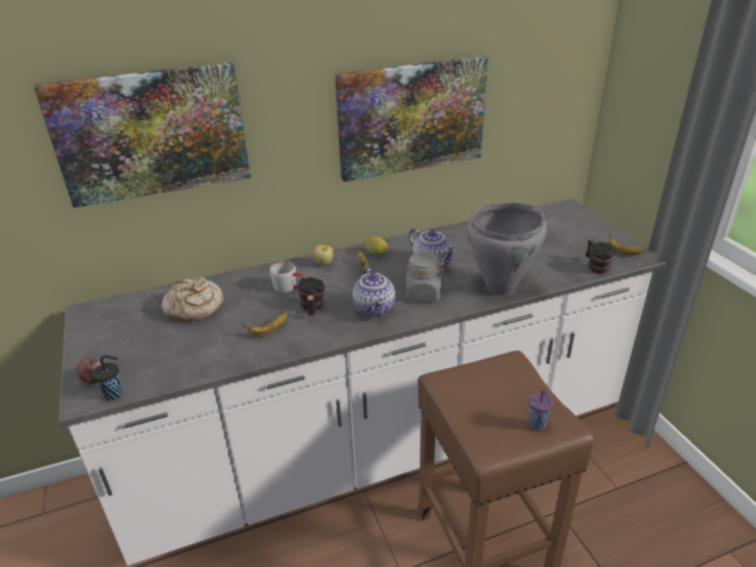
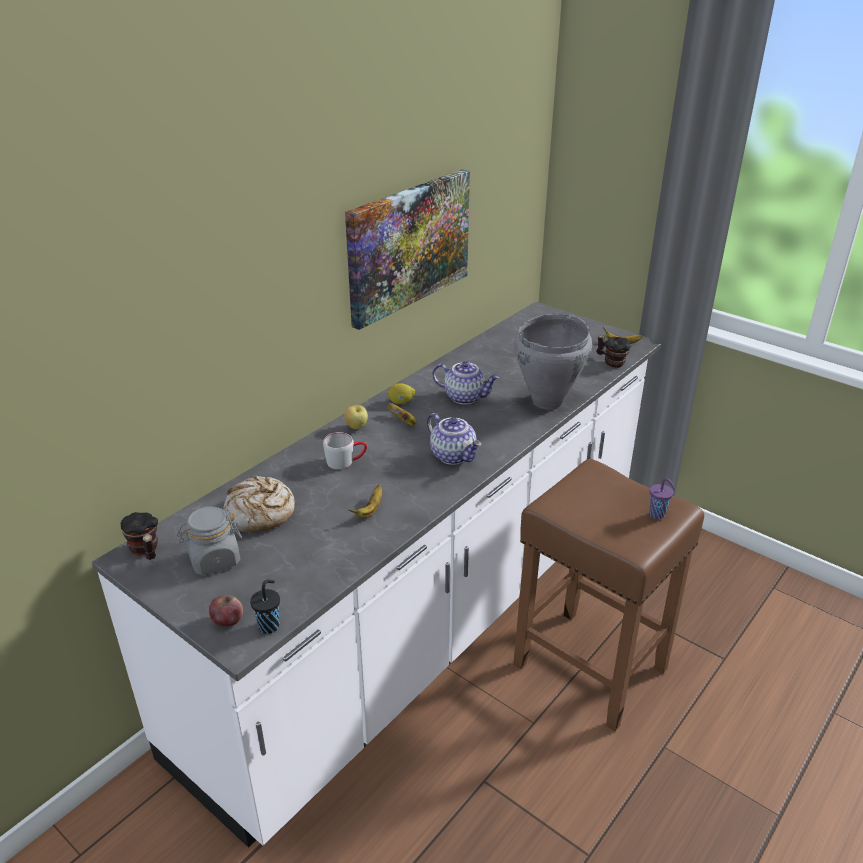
camera: 30 degrees left, 0 degrees up
picture [34,62,251,208] -> none
mug [298,277,325,316] -> mug moved to [121,512,158,560]
grey jar [400,252,446,301] -> grey jar moved to [177,506,242,575]

